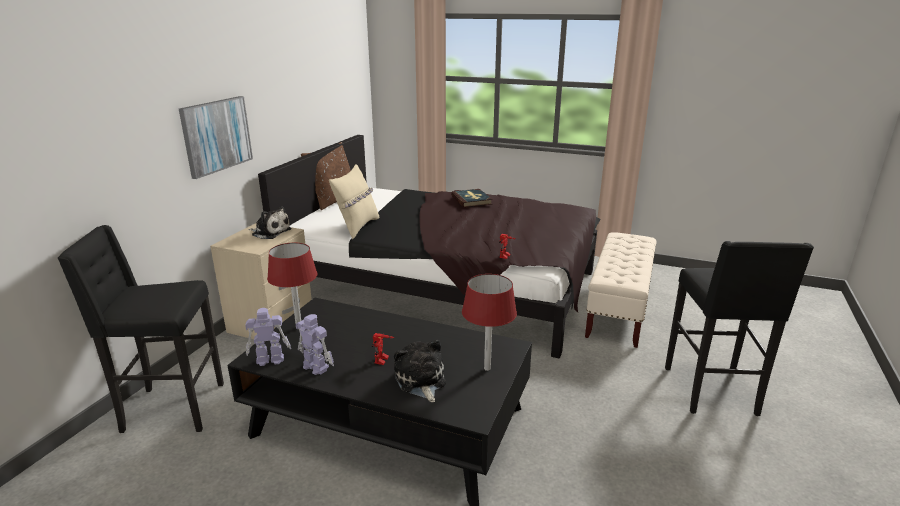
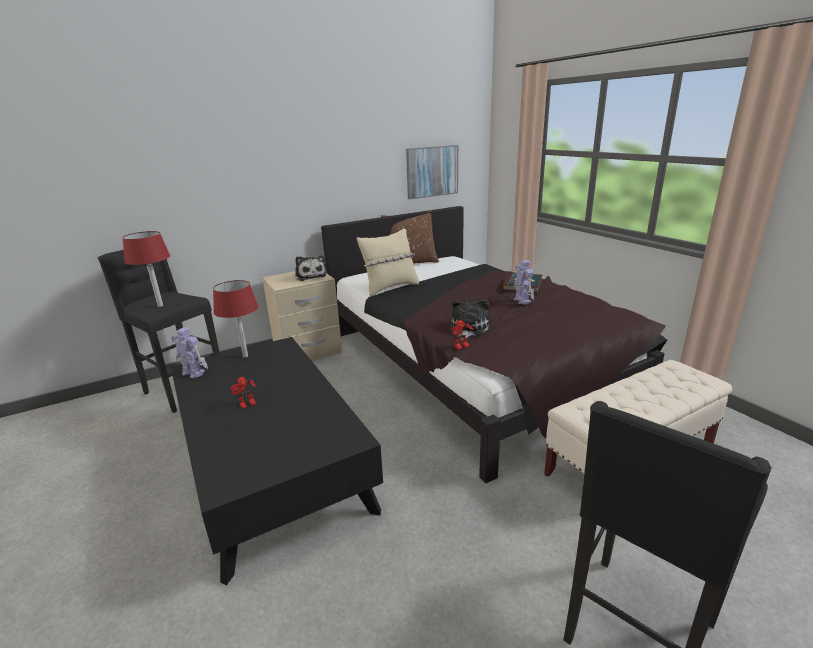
camera: 40 degrees right, 0 degrees up
picture [179,96,253,179] -> picture moved to [406,145,458,199]
toy robot [296,314,334,375] -> toy robot moved to [514,260,534,305]
plush toy [394,340,446,403] -> plush toy moved to [450,298,490,341]
red table lamp [462,274,517,371] -> red table lamp moved to [122,231,170,307]

